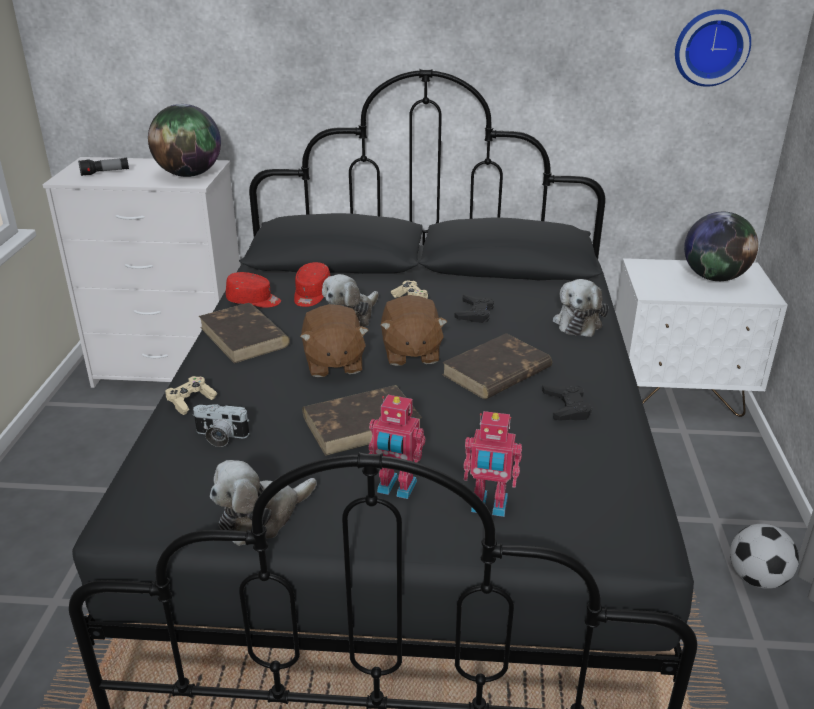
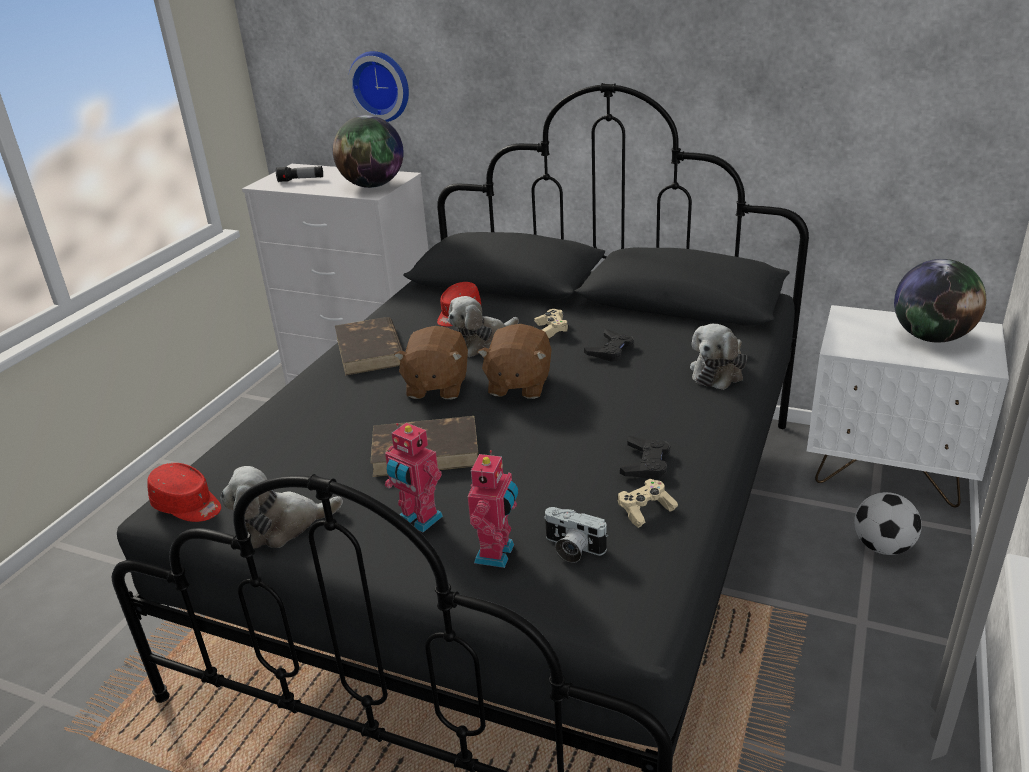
camera: 20 degrees right, 0 degrees up
beige game controller [165,376,217,415] -> beige game controller moved to [617,479,678,528]
camera [193,404,249,447] -> camera moved to [544,507,608,563]
red cap [226,272,281,308] -> red cap moved to [147,463,221,522]
brown book [442,333,552,399] -> none
toy robot [463,411,522,517] -> toy robot turned 105 degrees counterclockwise [468,450,518,568]
wall clock [675,9,751,87] -> wall clock moved to [348,51,409,122]
football [730,524,799,589] -> football moved to [854,492,922,555]

